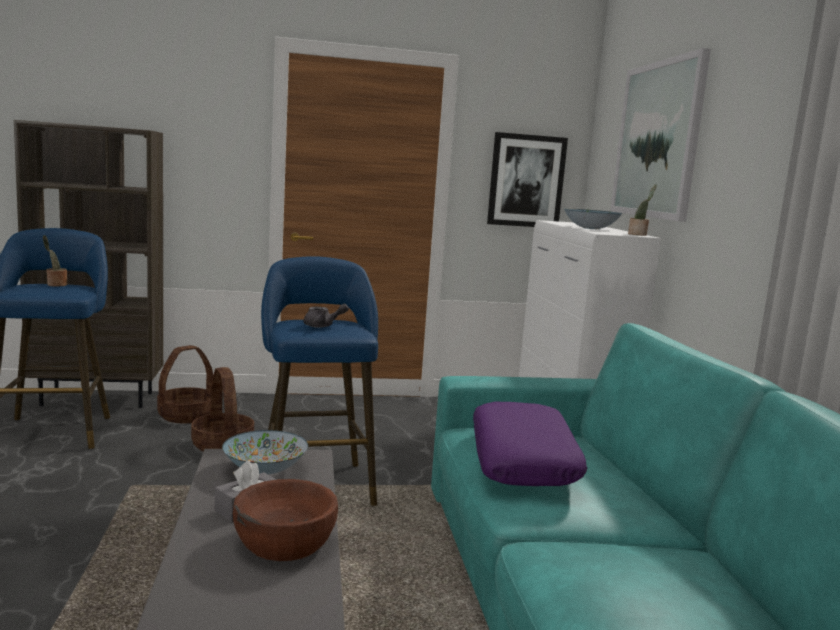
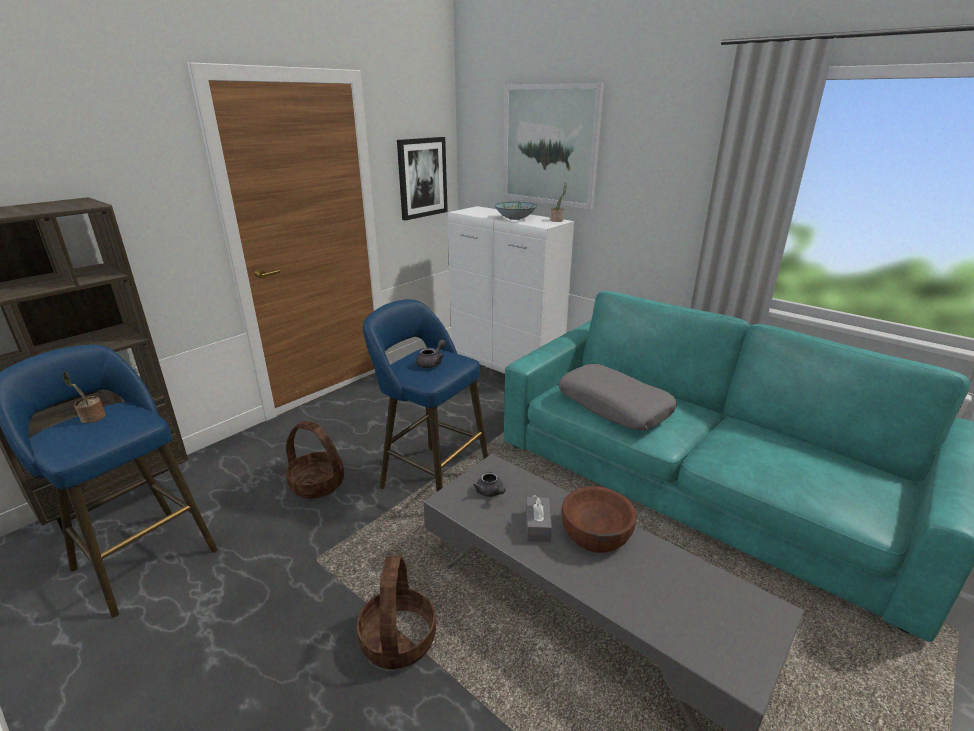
camera: 40 degrees left, 15 degrees up
basket [157,345,213,423] -> basket moved to [357,556,436,669]
bowl [222,430,308,474] -> grey teapot [473,471,505,497]
purple pillow [473,402,587,486] -> grey pillow [559,364,677,430]

